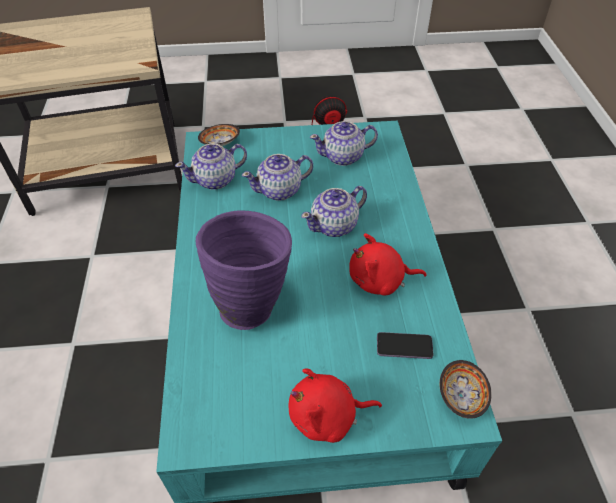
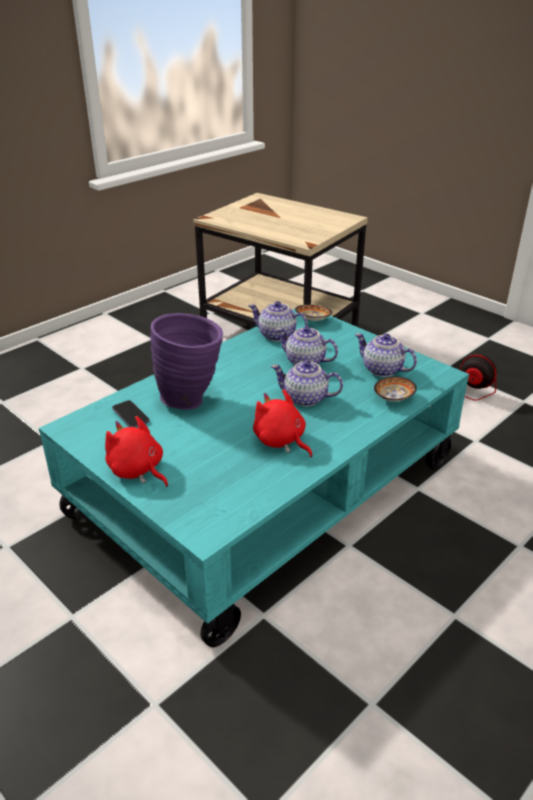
camera: 50 degrees right, 15 degrees down
phone [377,332,434,359] -> phone moved to [112,400,150,427]
bowl [440,360,492,419] -> bowl moved to [374,376,417,402]

